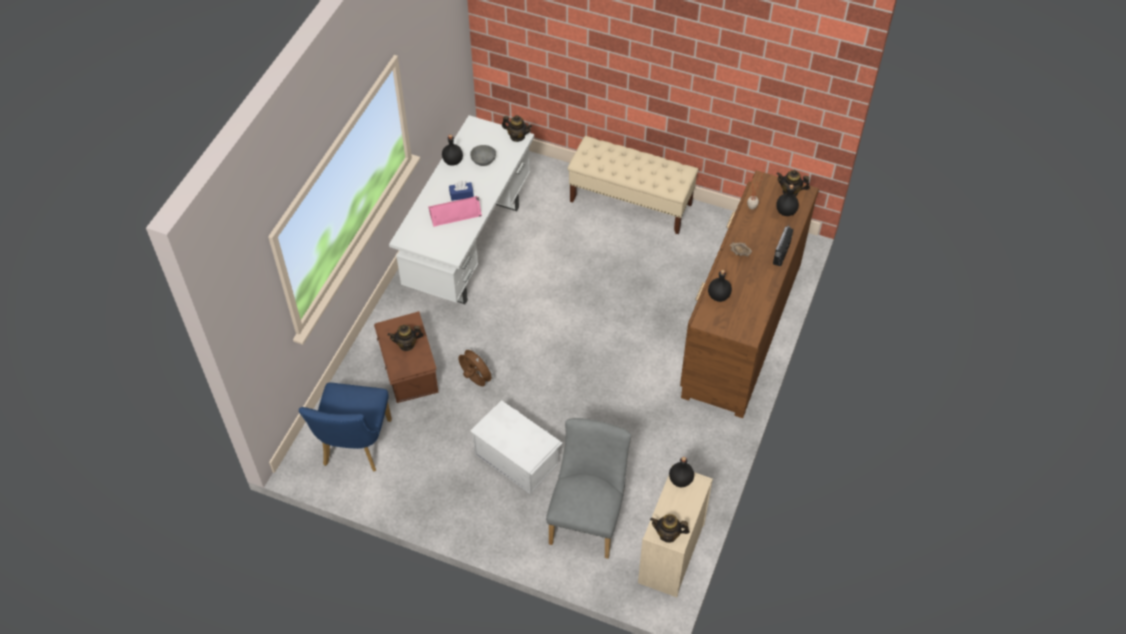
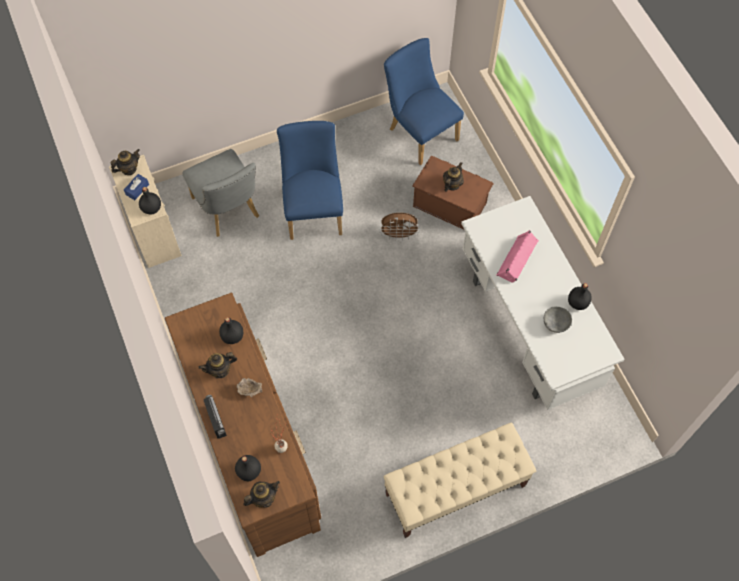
camera: 135 degrees right, 10 degrees up
blue tissue box [449,181,474,201] -> blue tissue box moved to [124,174,149,200]
white storage box [470,400,562,494] -> blue chair [277,121,343,240]
teapot [502,115,532,142] -> teapot moved to [199,352,237,378]

